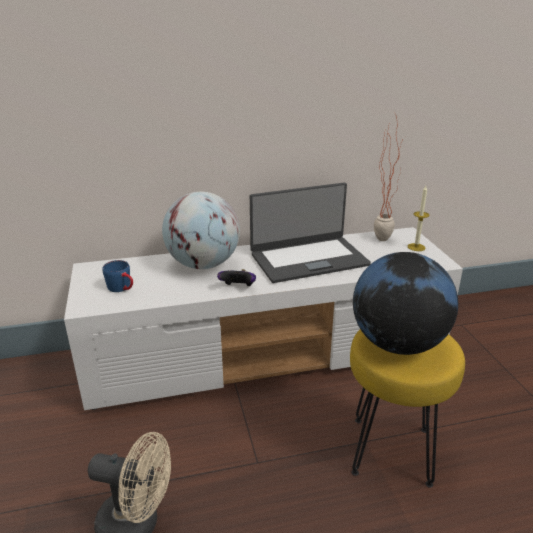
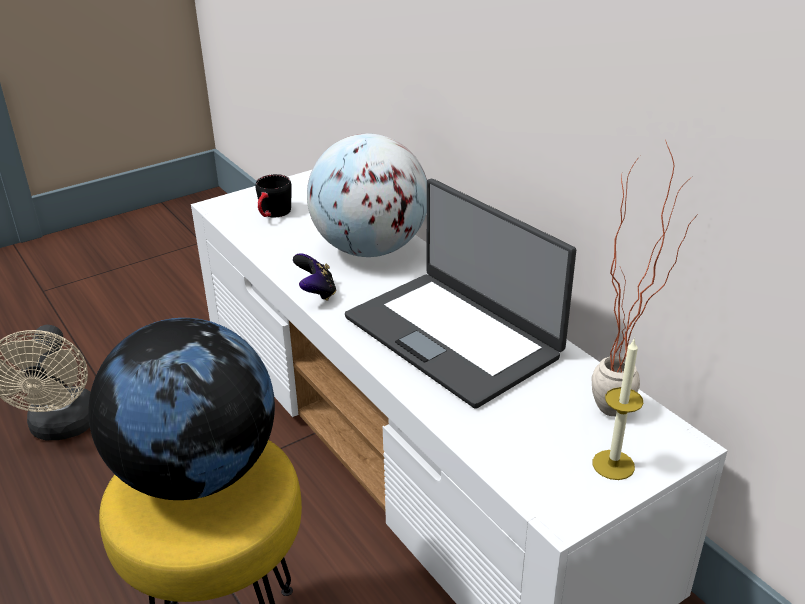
camera: 70 degrees right, 5 degrees up
blue mug [102,260,133,292] -> black mug [255,174,292,217]

